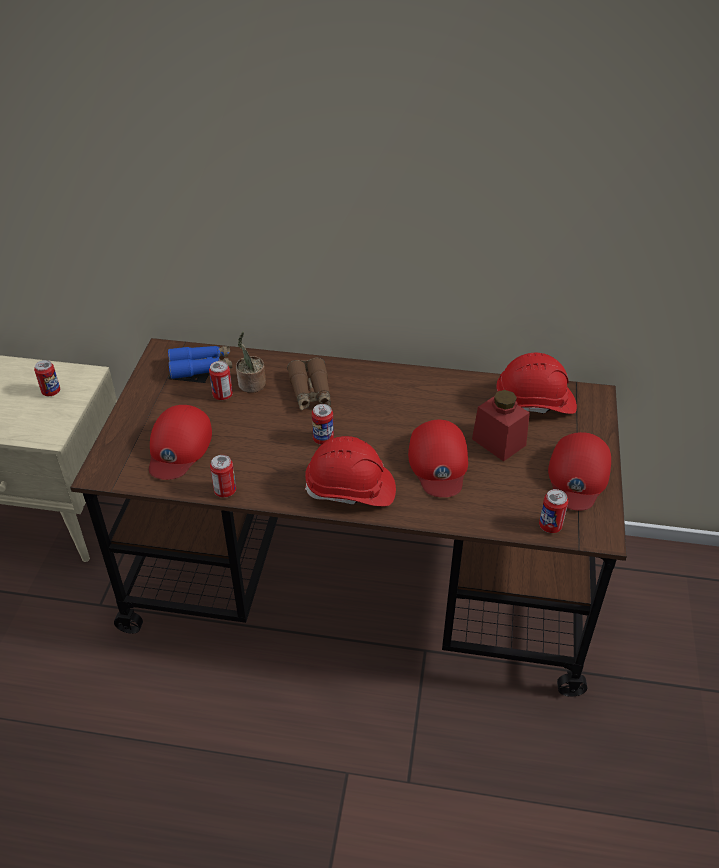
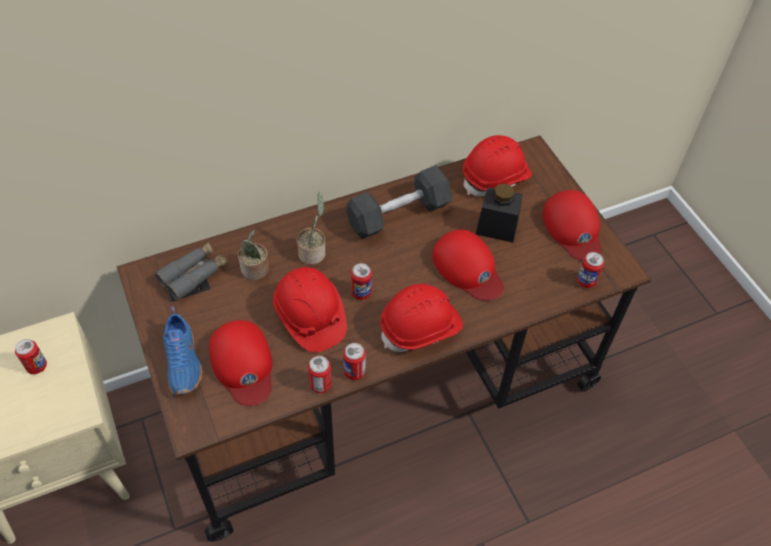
camera: 35 degrees left, 10 degrees up
blue binoculars [168,346,233,379] -> grey binoculars [155,242,228,300]
can [209,361,233,400] -> can moved to [343,343,366,380]
brown binoculars [287,358,331,410] -> potted plant [297,192,325,265]
red jar [472,390,530,462] -> black jar [476,184,523,243]
none -> blue shoe [163,306,202,395]
none -> red hard hat [273,267,347,352]
none -> grey dumbbell [346,165,452,239]

